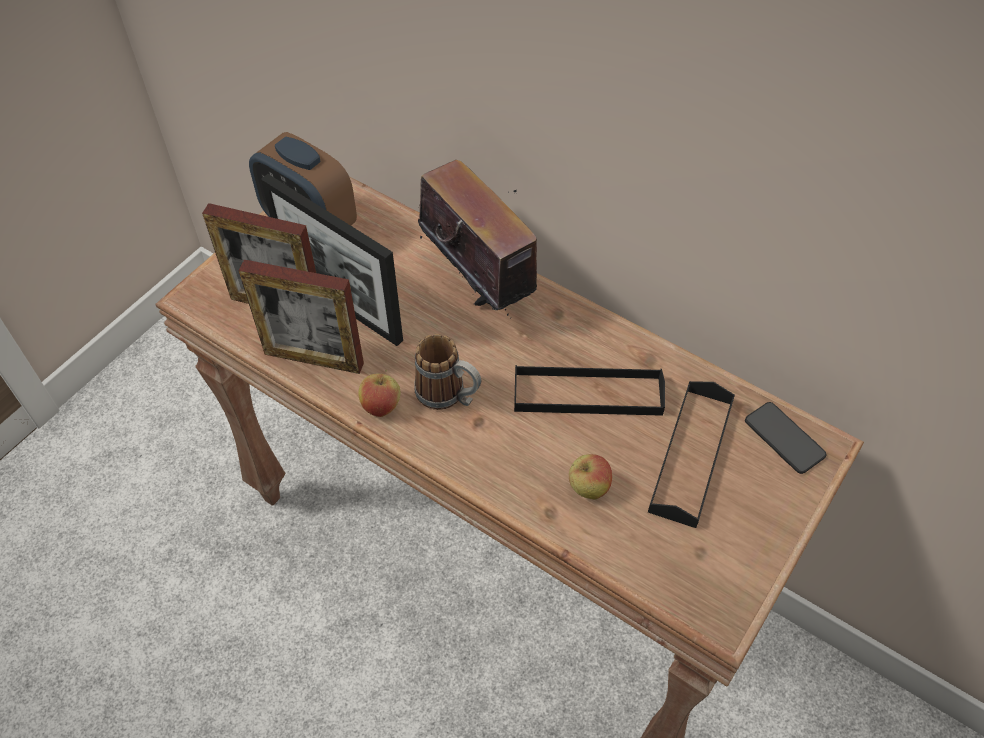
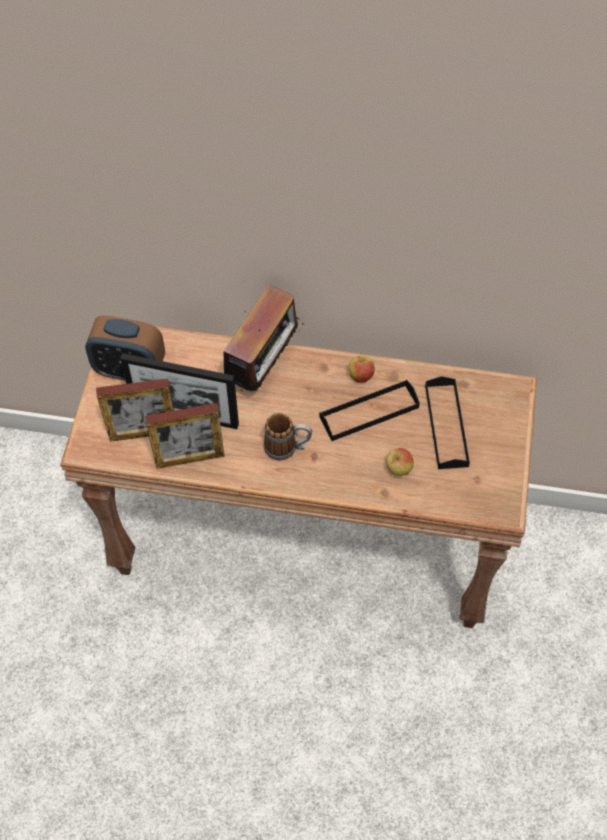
camera: 25 degrees left, 5 degrees up
apple [358,370,400,417] -> apple moved to [349,352,375,383]
radio [418,160,537,319] -> radio turned 90 degrees clockwise [224,284,304,394]
phone [745,402,827,474] -> none

